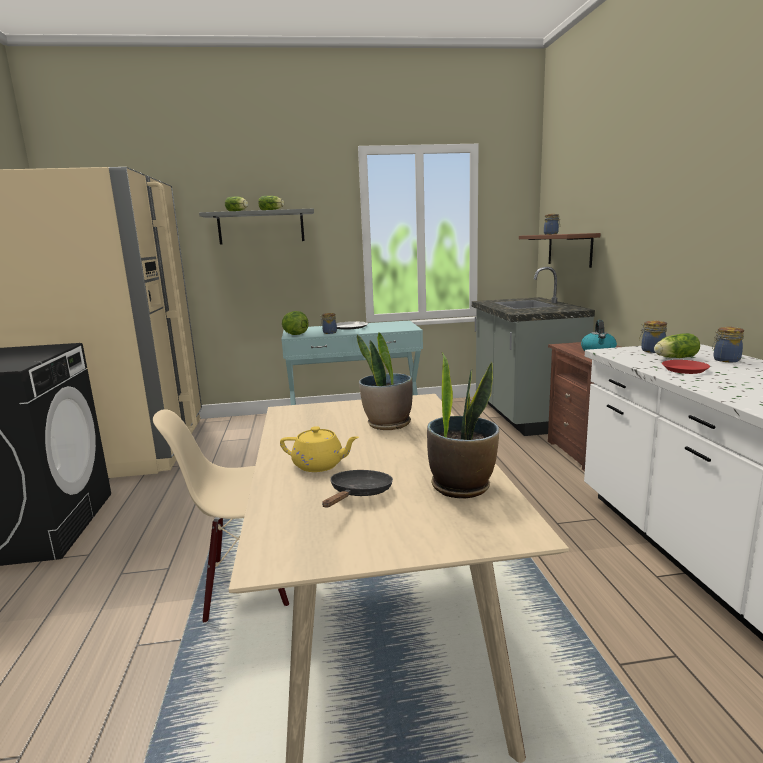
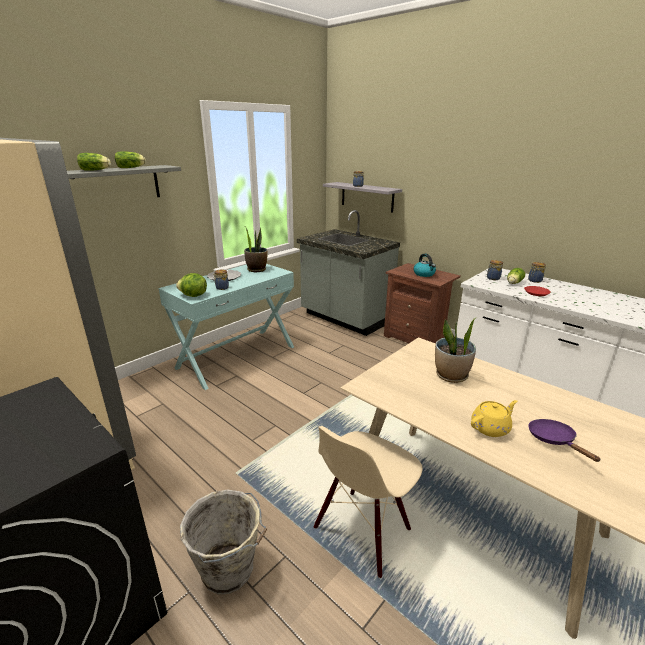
camera: 40 degrees left, 10 degrees up
black frying pan [322,470,393,508] -> purple frying pan [528,419,601,462]
potted plant [427,353,500,498] -> potted plant moved to [244,227,268,272]
brown shelf [519,233,601,268] -> grey shelf [323,182,402,213]
none -> grey bucket [180,489,267,594]

